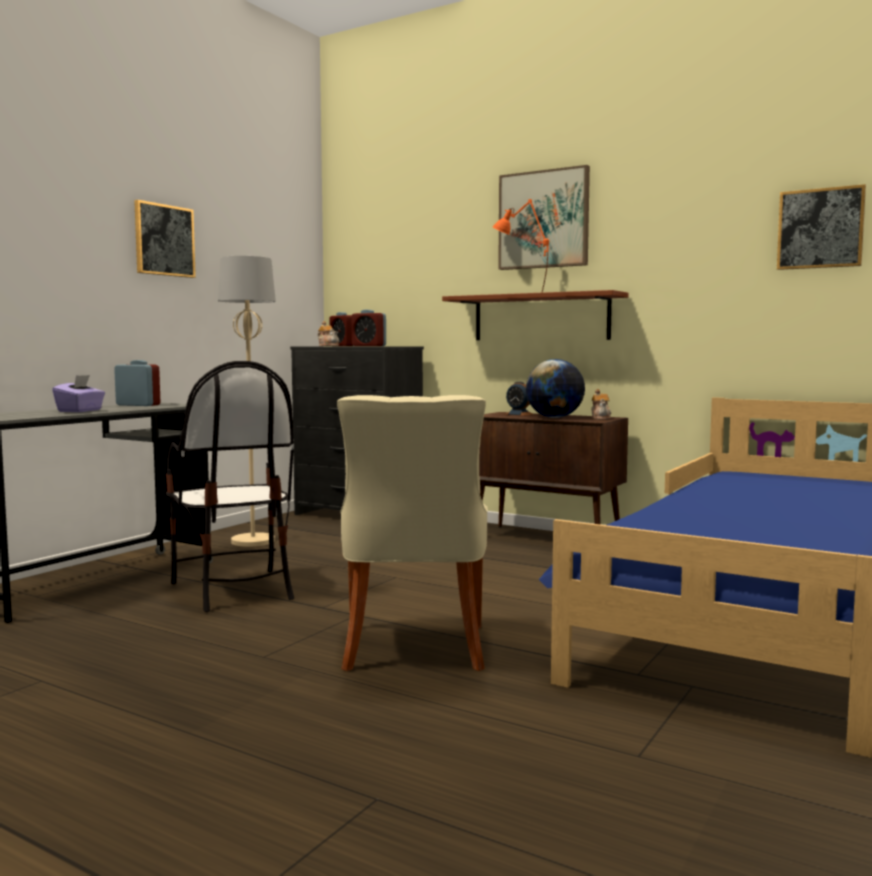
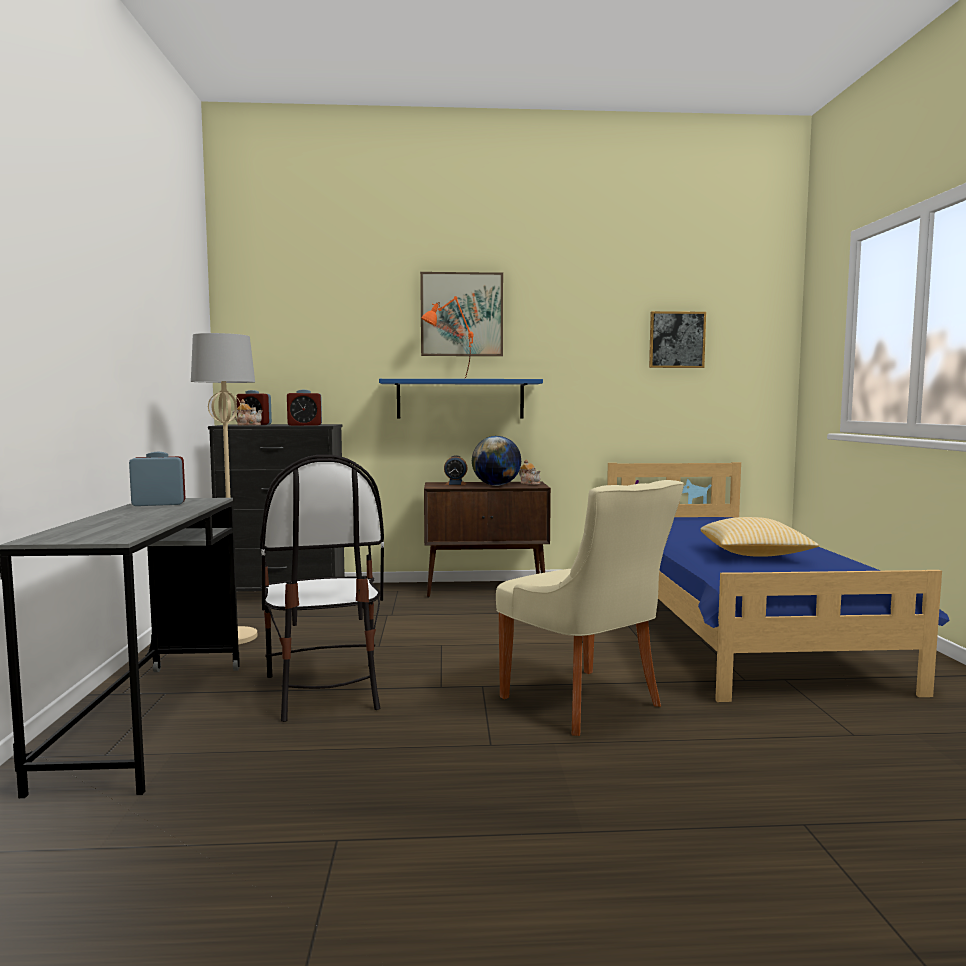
camera: 35 degrees left, 0 degrees up
purple tissue box [52,375,105,412] -> none
picture [134,200,196,278] -> none
chair [166,361,294,612] -> chair turned 45 degrees clockwise [260,455,384,722]
brown shelf [442,290,629,340] -> blue shelf [379,379,543,419]
none -> pillow [701,517,819,557]

